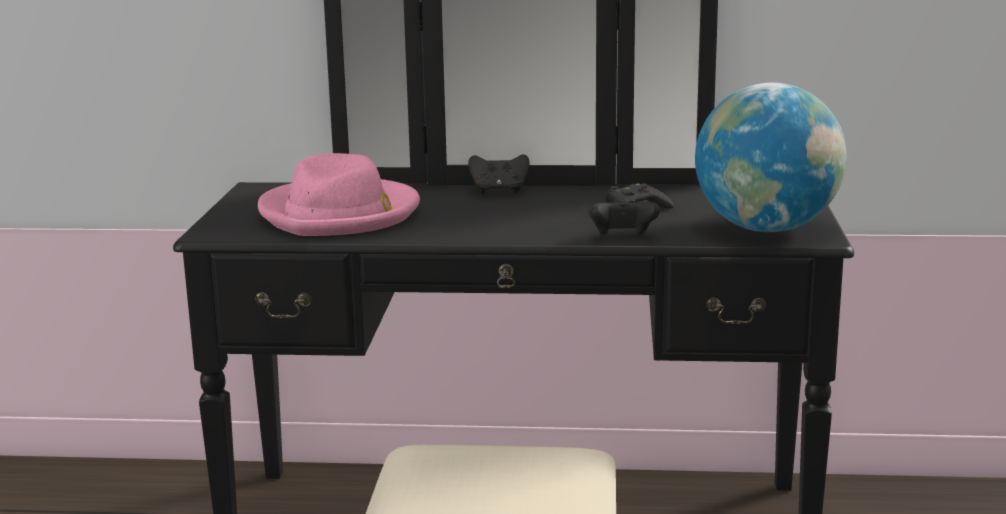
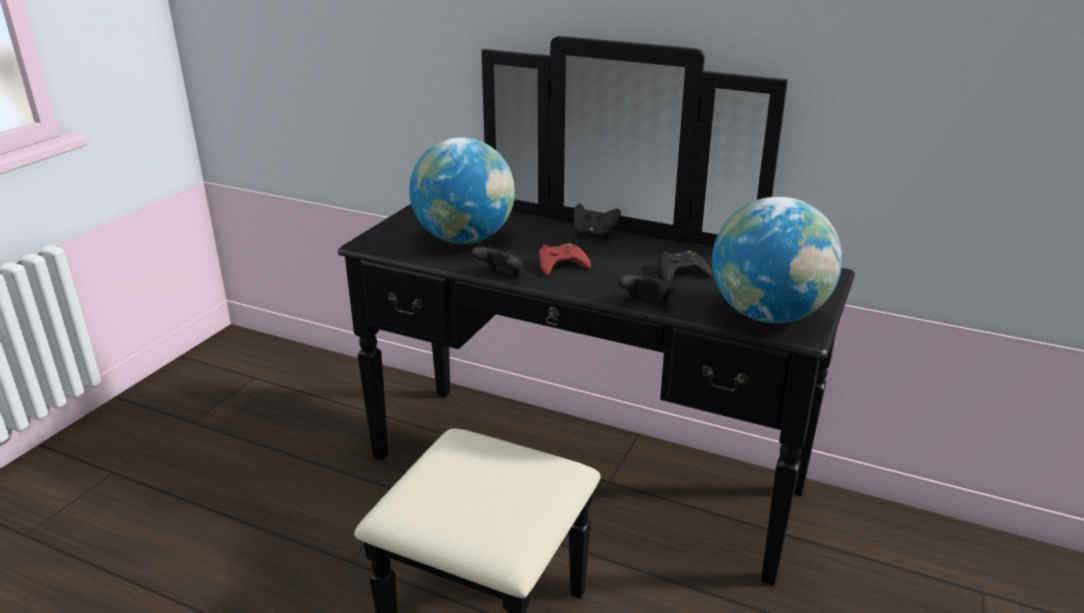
camera: 20 degrees right, 10 degrees up
pink hat [258,153,420,236] -> globe [409,137,515,244]
none -> black game controller [472,247,523,276]
none -> red game controller [539,243,591,276]

